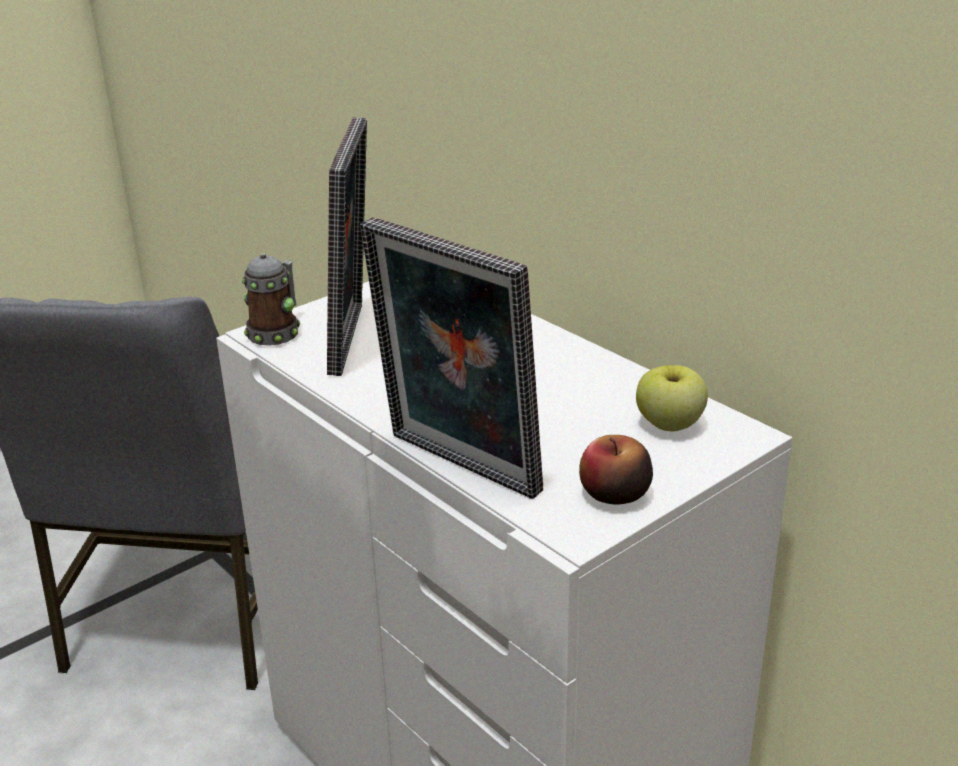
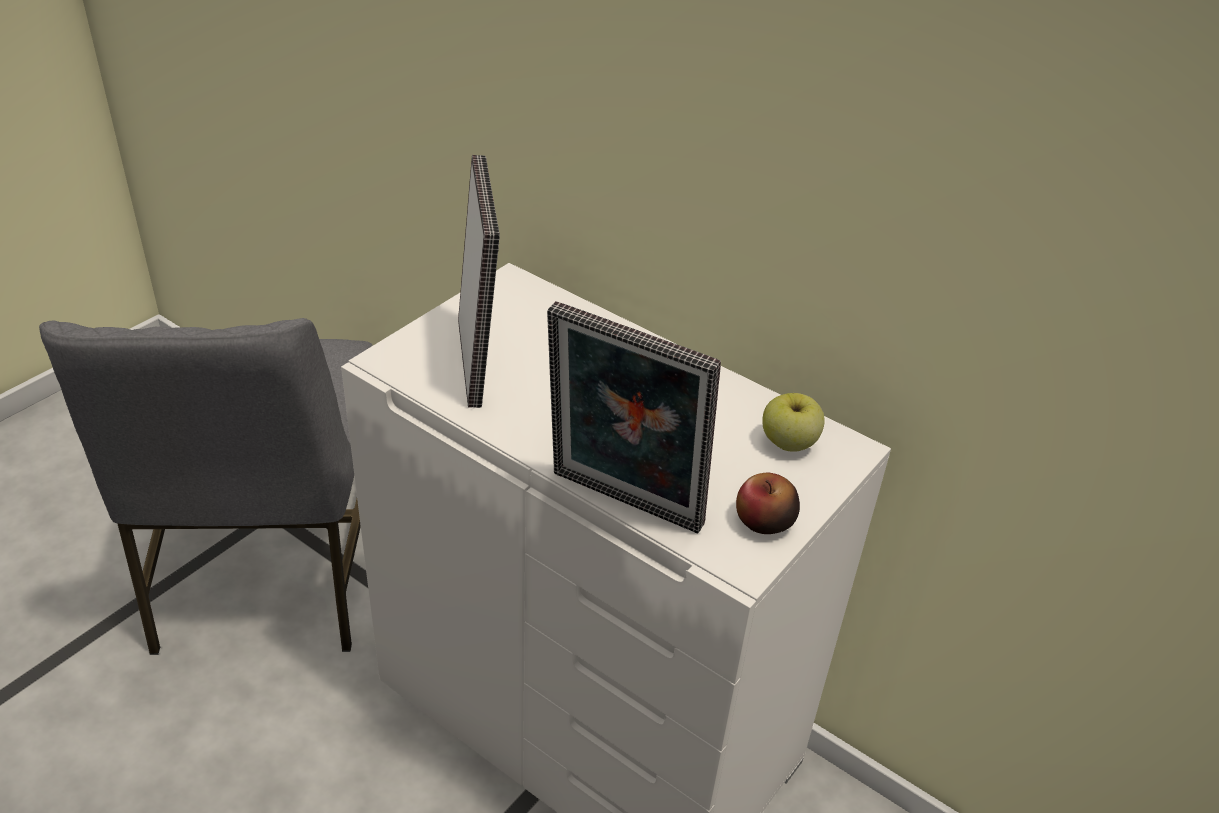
camera: 15 degrees left, 10 degrees up
mug [242,253,300,346] -> none

